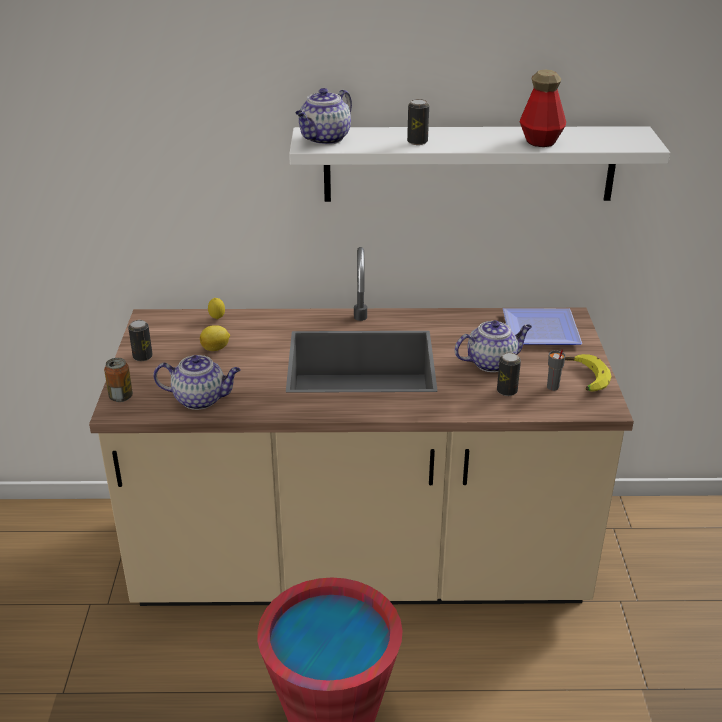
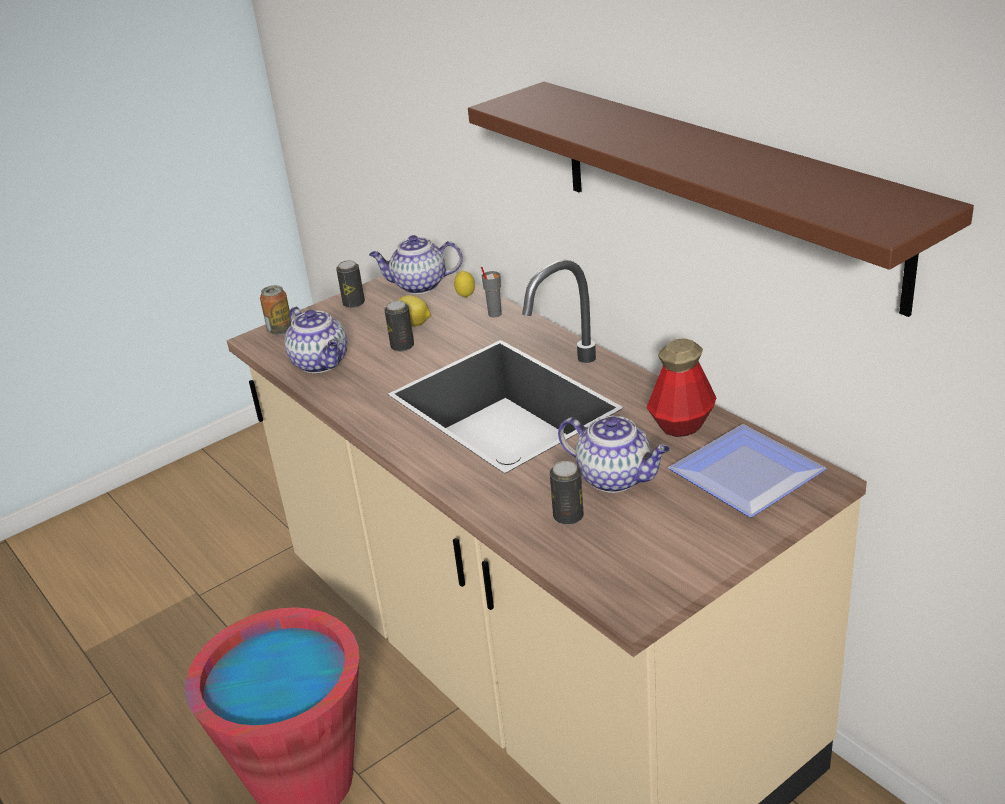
camera: 55 degrees right, 0 degrees up
white shelf [289,126,670,202] -> brown shelf [468,82,974,317]
teapot [295,88,352,145] -> teapot moved to [369,235,463,294]
can [407,99,429,145] -> can moved to [384,300,414,352]
bottle [520,70,566,147] -> bottle moved to [646,338,717,437]
grey cup [547,349,566,391] -> grey cup moved to [481,267,502,317]
banana [565,354,612,391] -> none

